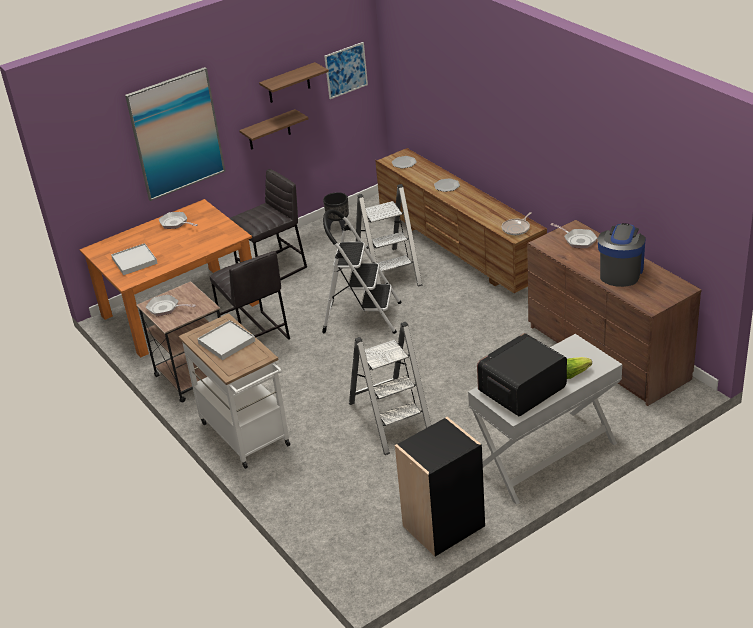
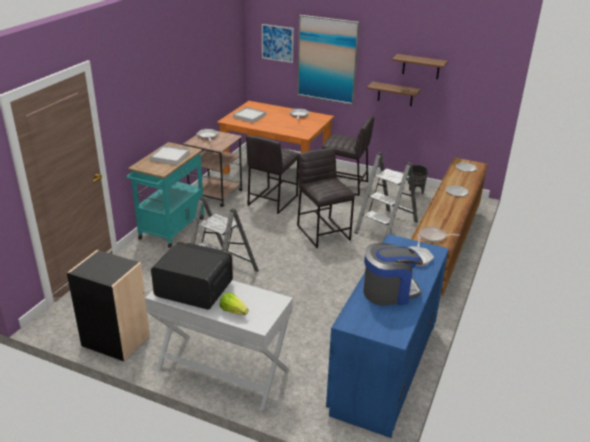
camera: 55 degrees right, 5 degrees down
white cart [179,313,290,469] -> turquoise cart [126,142,204,248]
step ladder [322,209,402,334] -> grey stool [297,148,355,248]
picture [324,42,368,99] -> picture moved to [262,24,294,63]
brown dresser [527,220,702,406] -> blue dresser [326,234,449,438]

